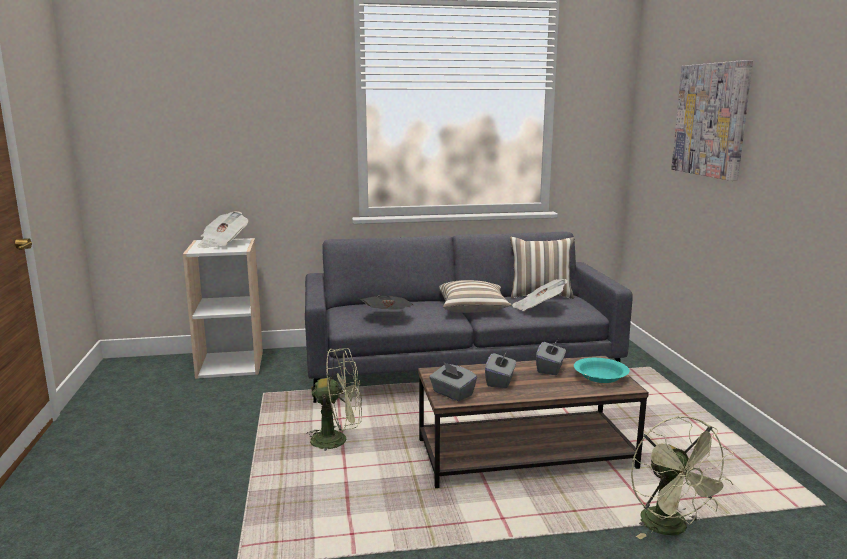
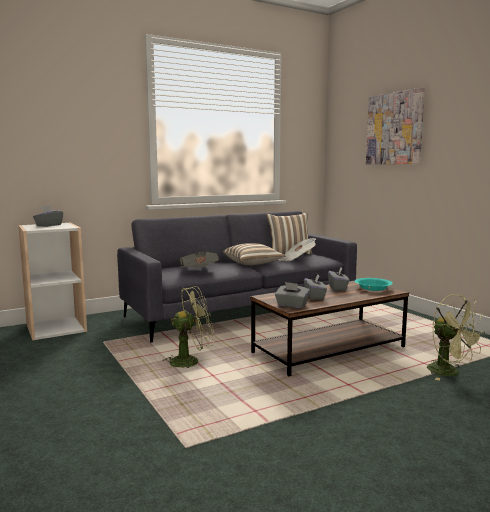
camera: 20 degrees left, 5 degrees down
newspaper [197,211,248,248] -> grey tissue box [33,205,63,227]

